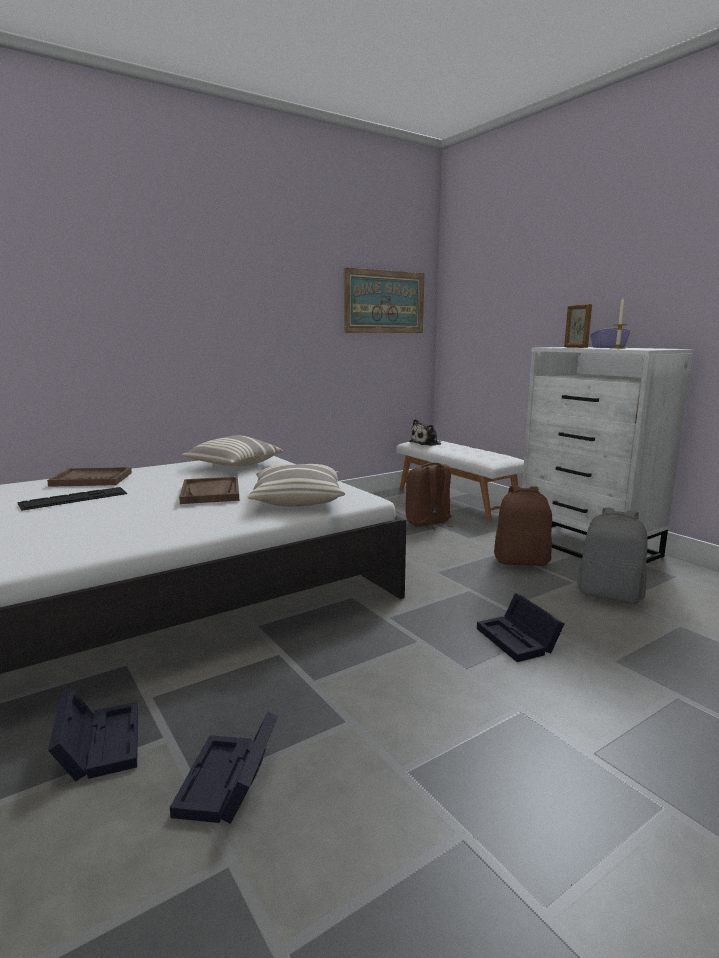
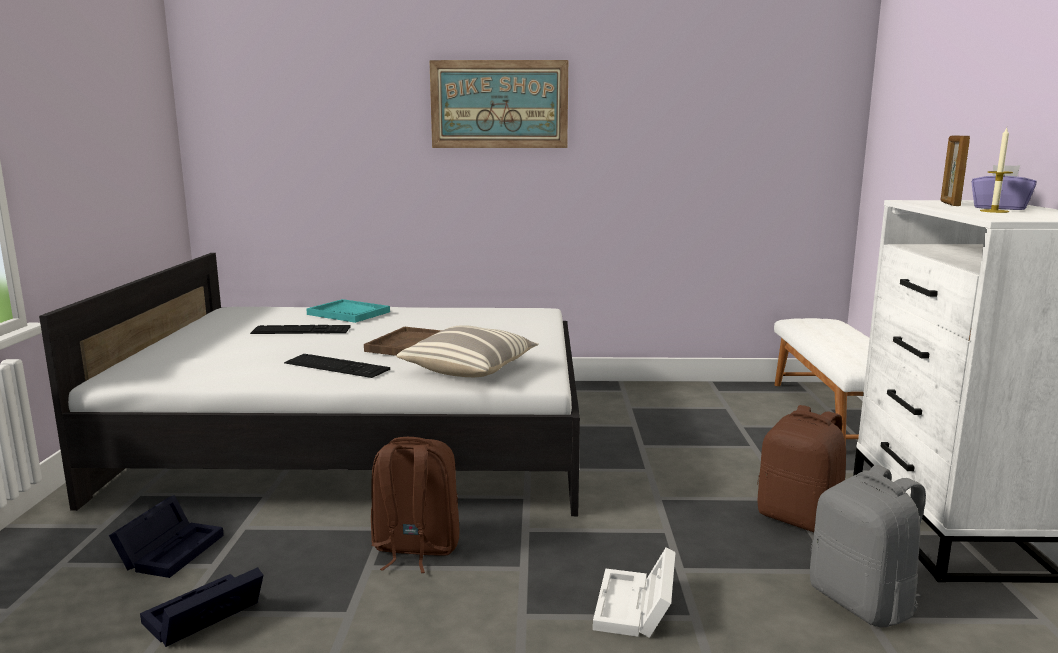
camera: 35 degrees right, 0 degrees up
brown tray [47,467,132,487] -> turquoise tray [306,299,390,323]
pillow [182,436,283,466] -> none
picture [344,267,424,333] -> picture moved to [429,60,568,148]
brown backpack [405,463,453,530] -> brown backpack moved to [371,437,460,573]
plush toy [409,419,442,446] -> none
black storage box [477,593,565,662] -> white storage box [593,547,676,638]
none -> keyboard [284,354,390,378]

